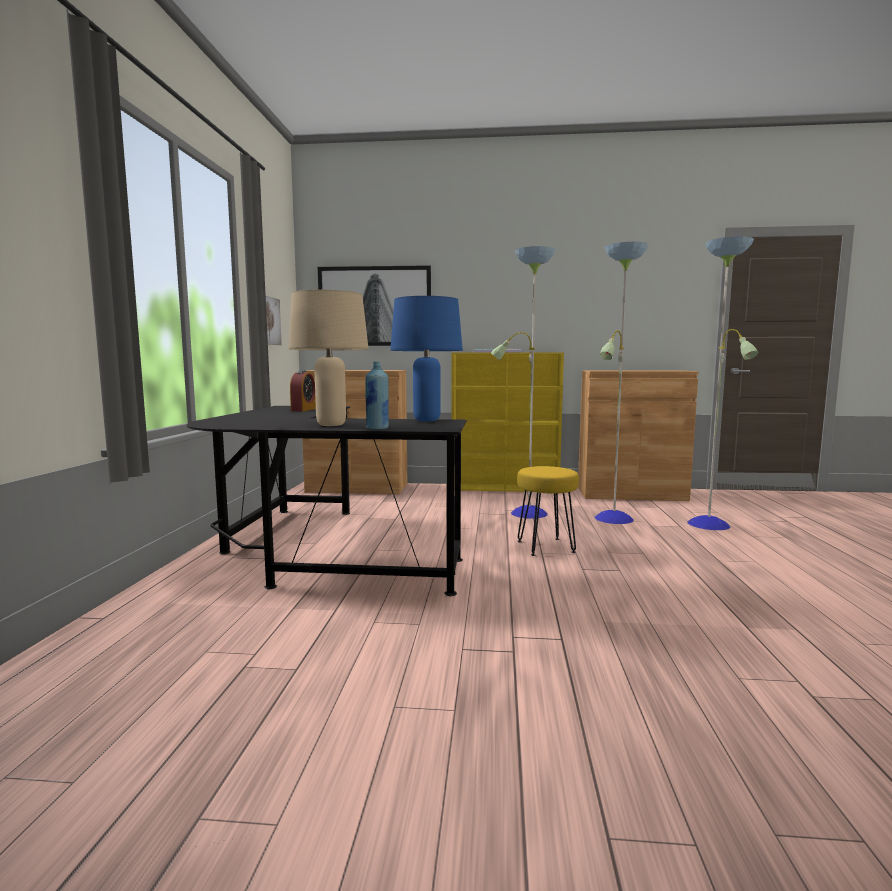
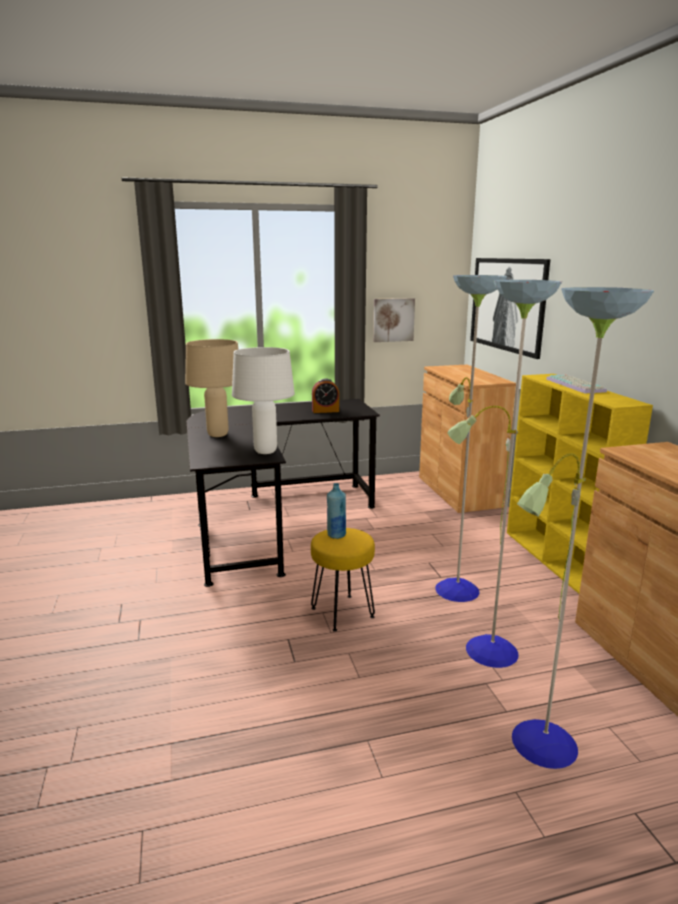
camera: 70 degrees right, 10 degrees up
blue bottle [365,362,389,430] -> blue bottle moved to [327,483,346,539]
blue table lamp [390,296,463,421] -> white table lamp [232,347,295,454]

